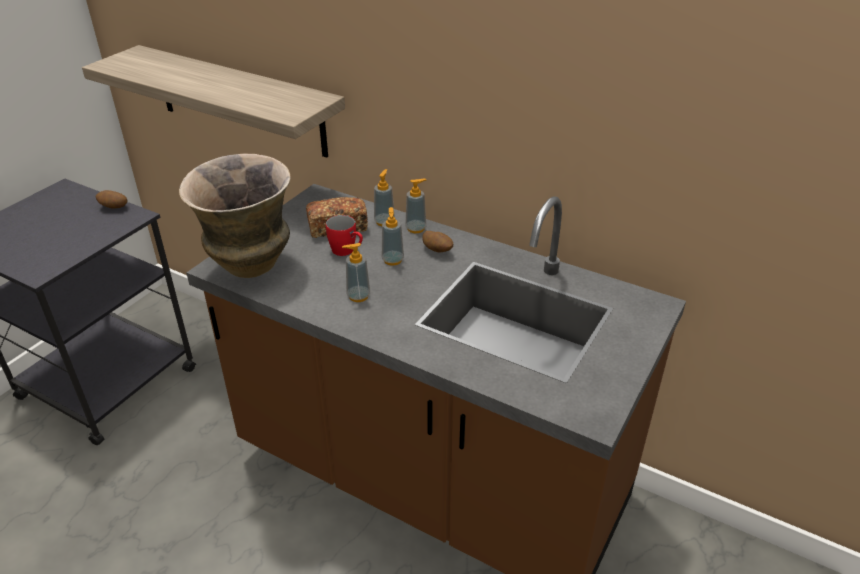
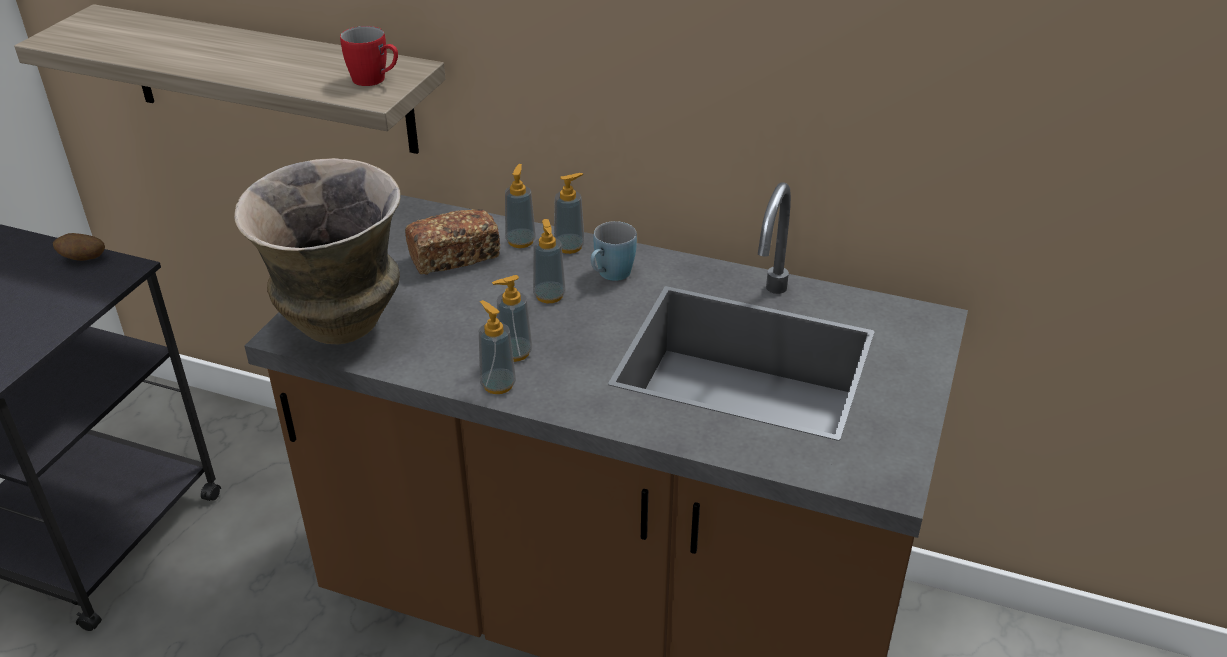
camera: 10 degrees left, 0 degrees up
red mug [326,215,363,256] -> red mug moved to [340,26,398,86]
potato [422,231,453,252] -> blue mug [591,221,637,281]
none -> soap dispenser [479,300,516,394]

